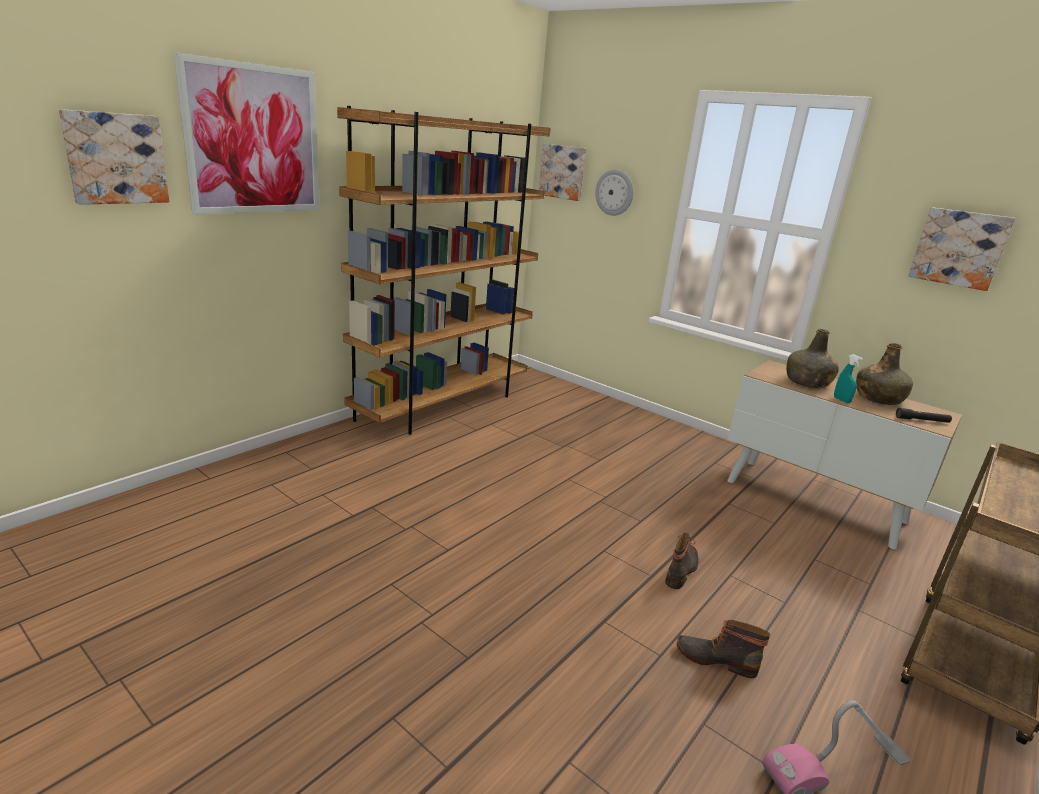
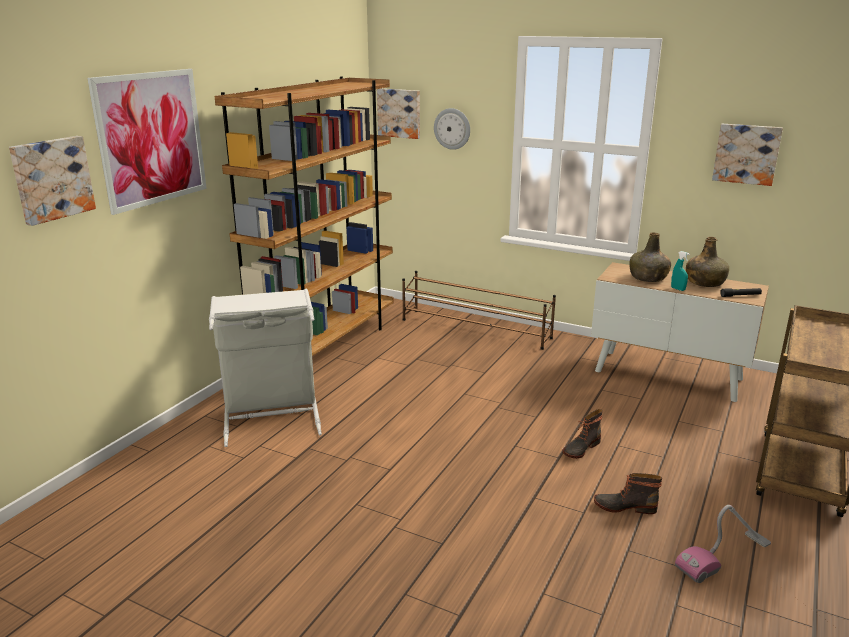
camera: 10 degrees left, 0 degrees up
boot [665,533,699,589] -> boot turned 150 degrees counterclockwise [562,409,603,459]
none -> grey laundry basket [209,289,322,447]
none -> brown shoe rack [402,271,556,350]

